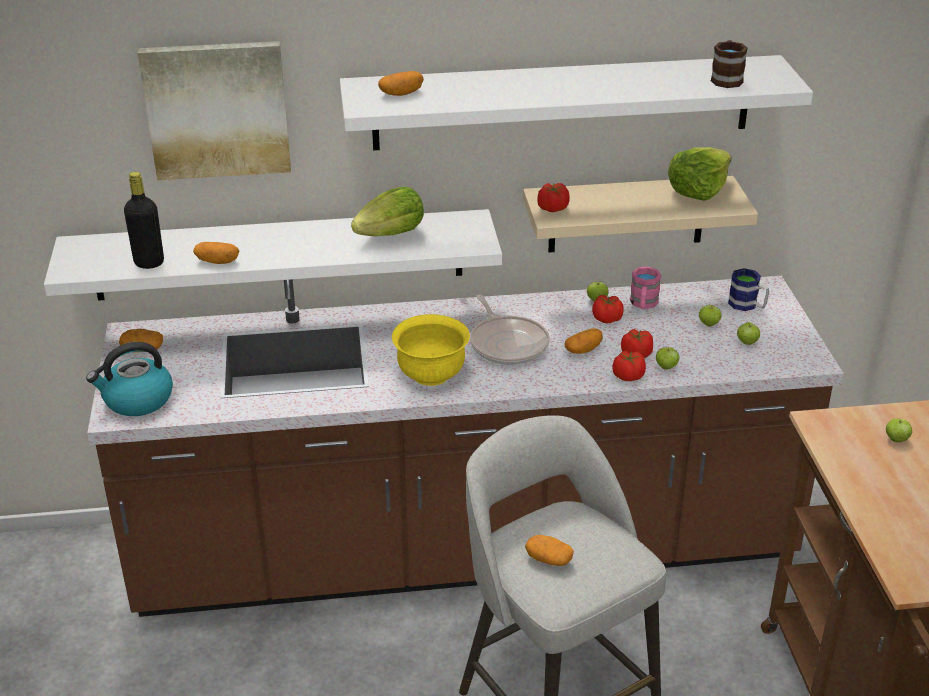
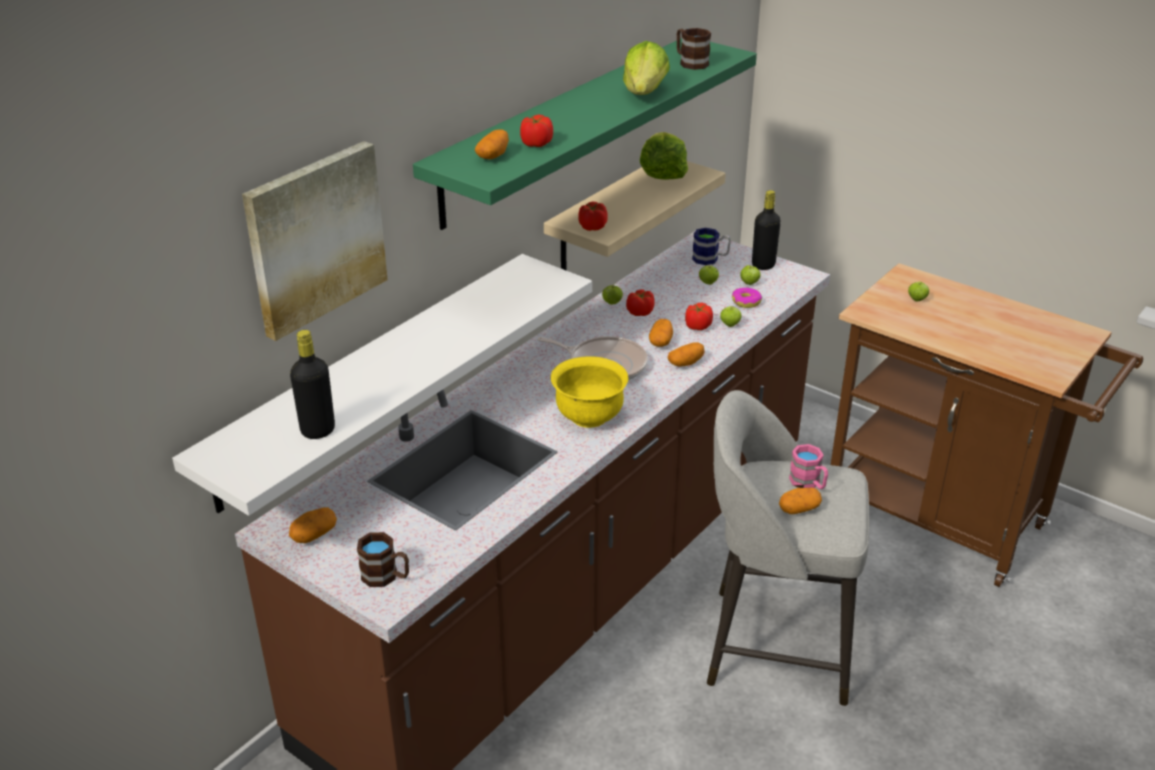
camera: 45 degrees left, 0 degrees up
kettle [86,342,173,416] -> brown mug [357,532,409,587]
potato [193,242,240,264] -> potato moved to [668,342,705,366]
white shelf [340,55,813,151] -> green shelf [413,38,757,230]
lettuce [351,187,424,236] -> lettuce moved to [623,41,670,95]
tomato [613,351,646,381] -> tomato moved to [520,115,553,147]
pink mug [630,266,661,309] -> pink mug moved to [789,444,828,489]
none -> donut [732,288,762,308]
none -> black bottle [752,190,781,270]

